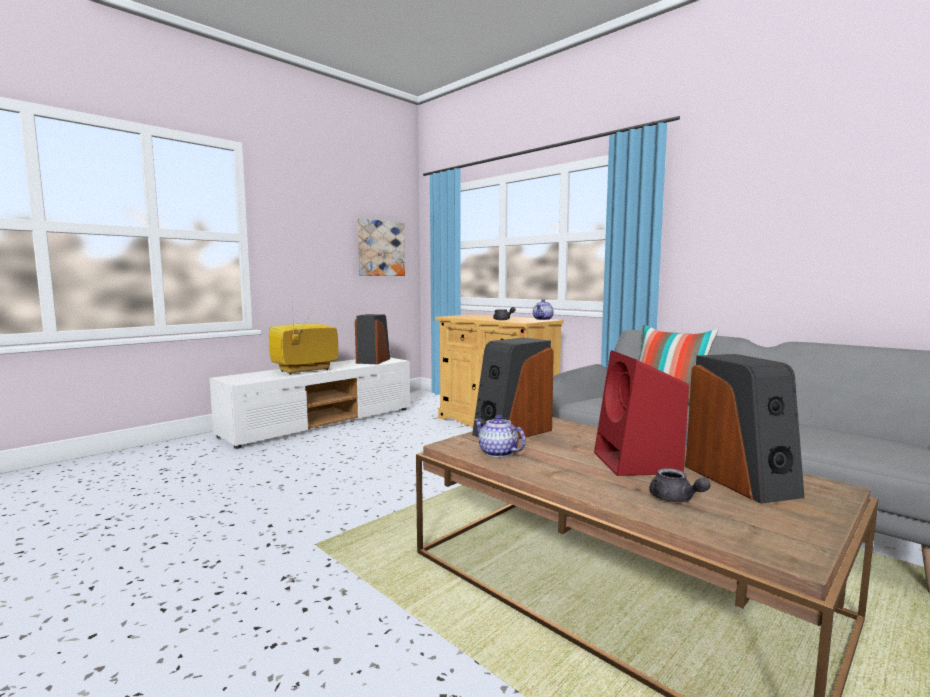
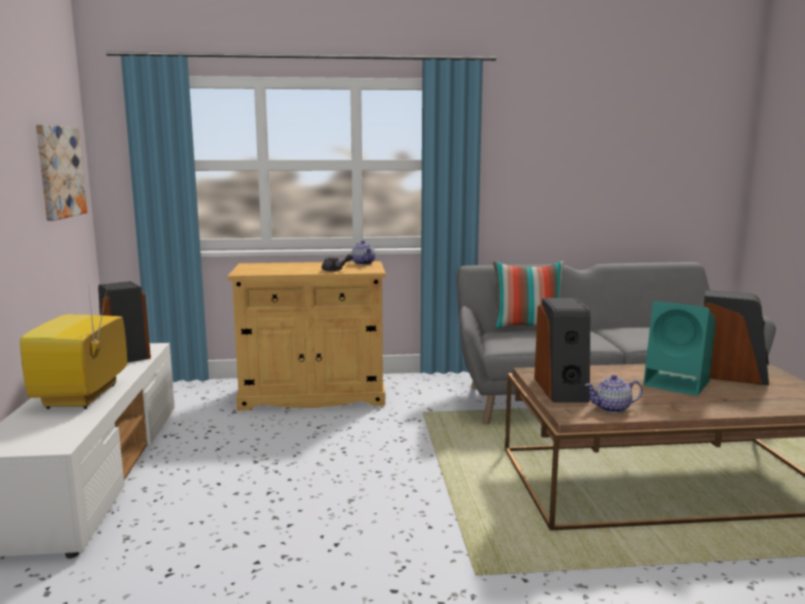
camera: 50 degrees left, 5 degrees up
red speaker [594,350,689,476] -> turquoise speaker [643,301,716,396]
grey teapot [649,468,710,502] -> none

